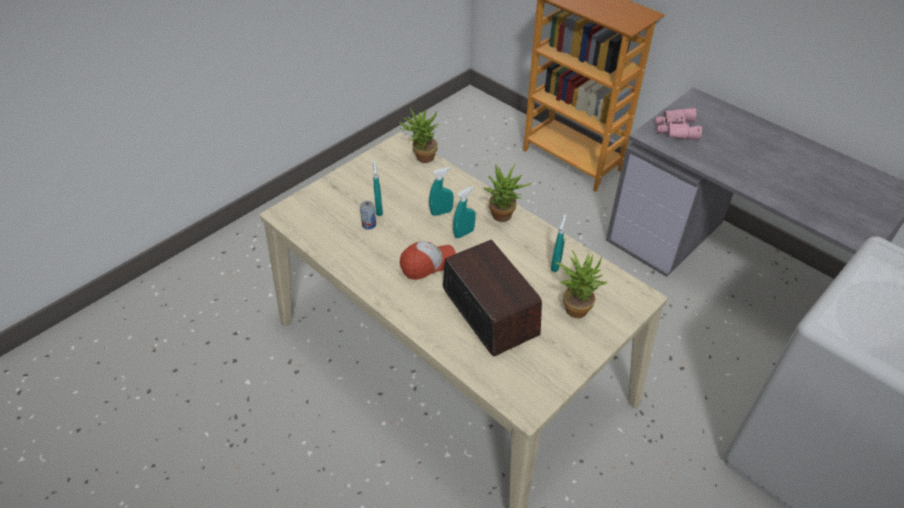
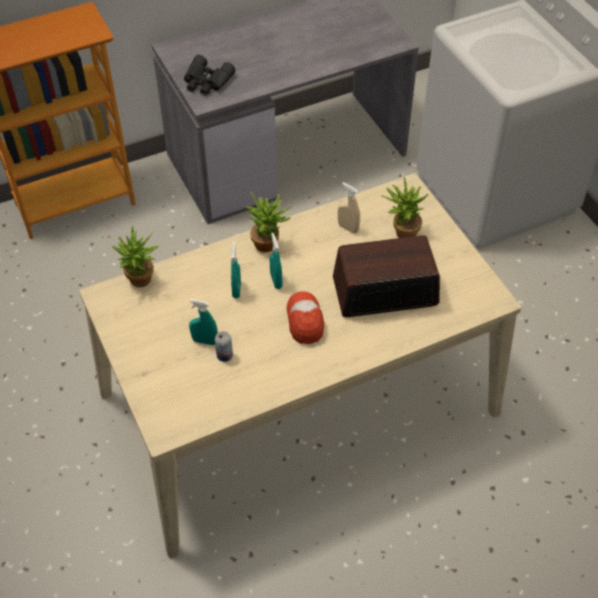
camera: 70 degrees left, 5 degrees up
turquoise spray bottle [551,215,566,272] -> beige spray bottle [338,182,360,234]
pink binoculars [654,108,702,140] -> black binoculars [184,55,235,96]

